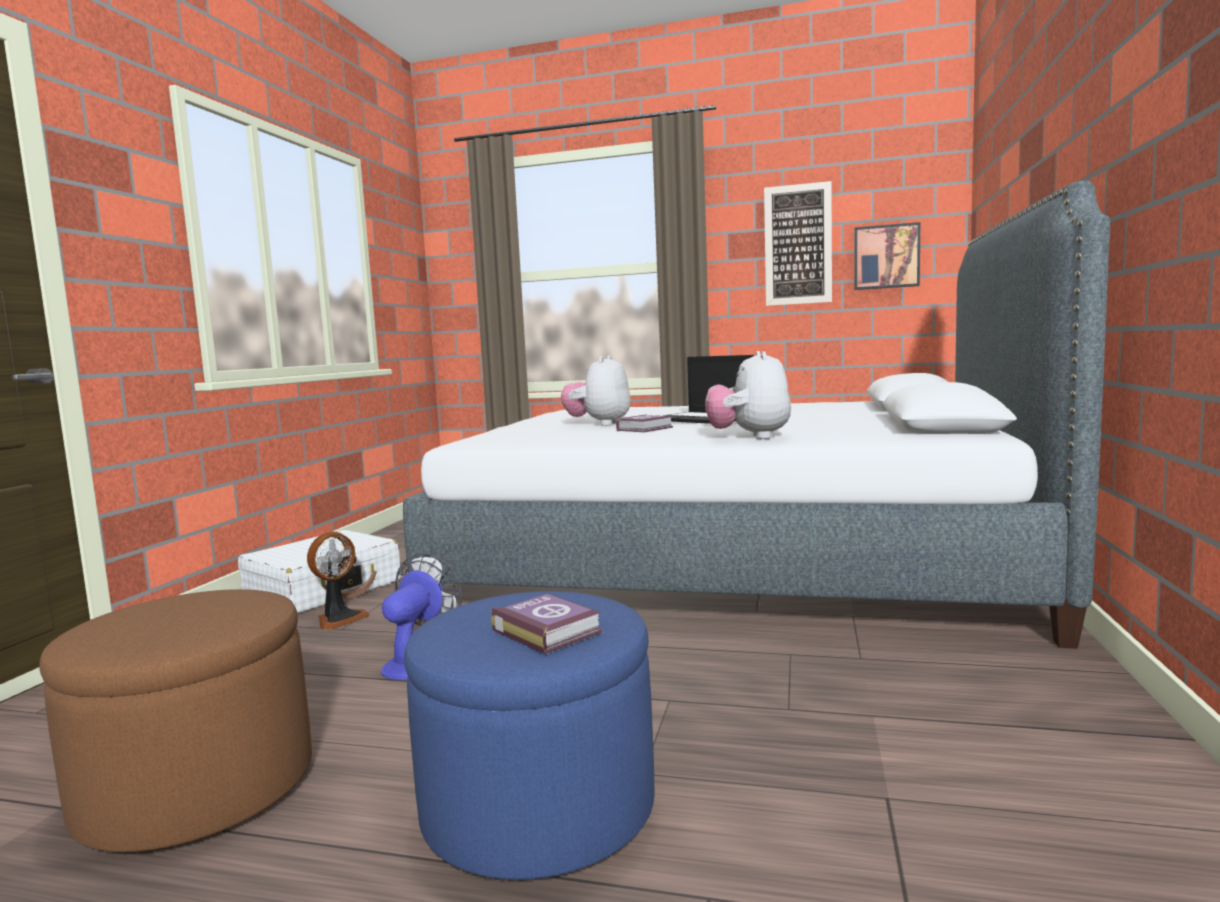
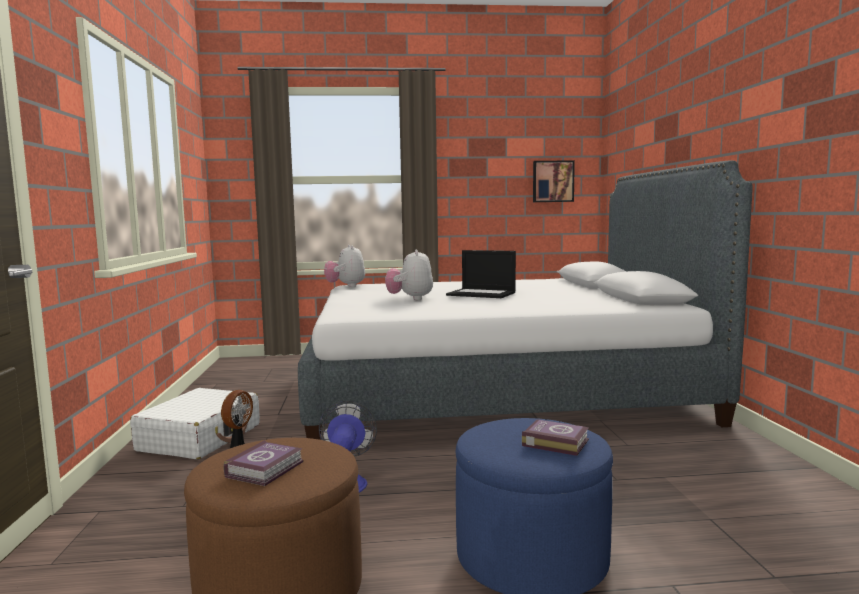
camera: 20 degrees left, 0 degrees up
book [616,414,673,432] -> book moved to [224,440,304,486]
plush toy [705,351,791,439] -> plush toy moved to [324,245,365,287]
picture [764,181,832,306] -> none

